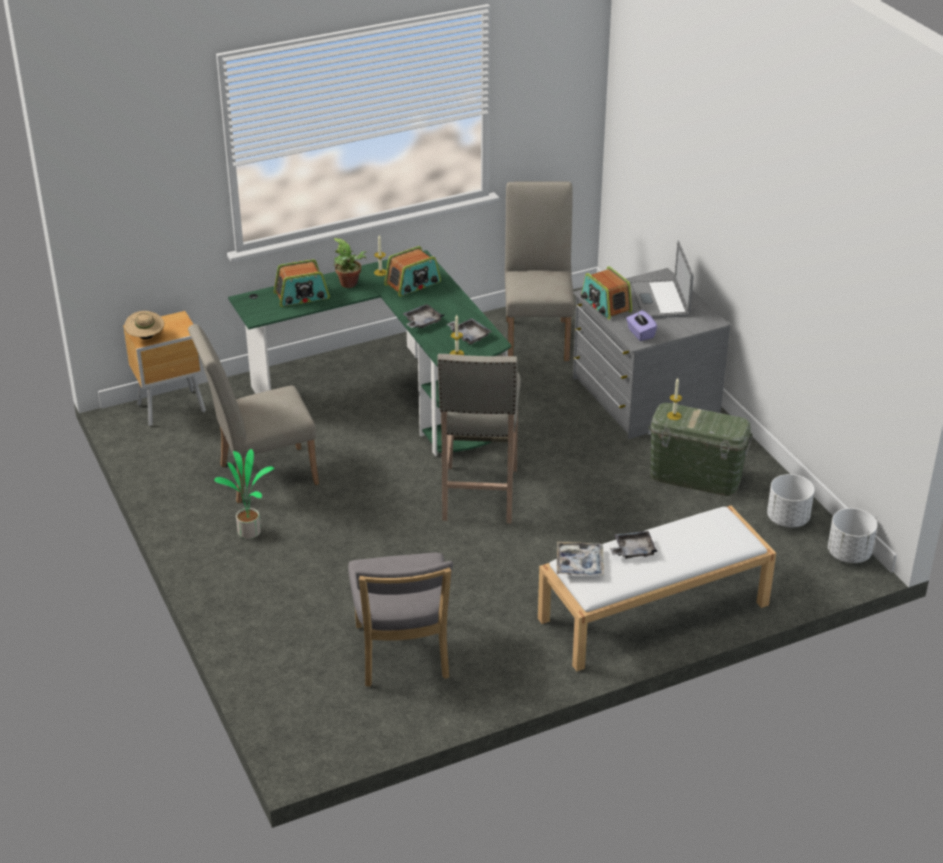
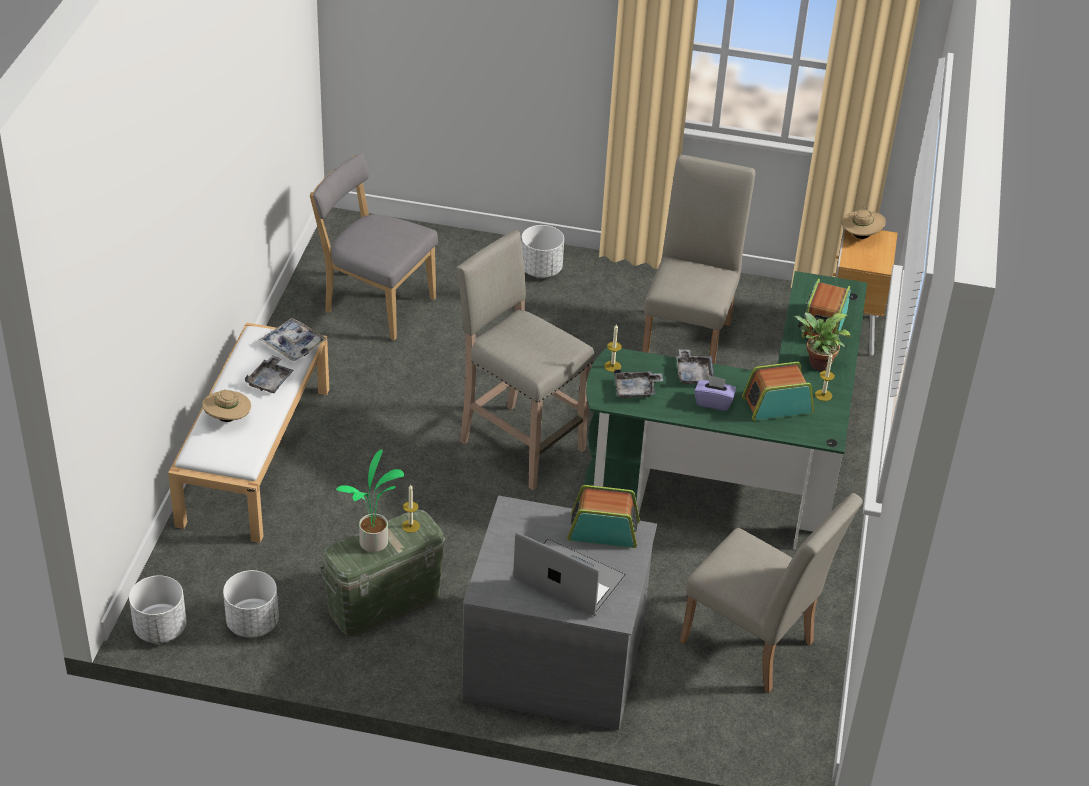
camera: 125 degrees right, 5 degrees up
potted plant [214,449,274,539] -> potted plant moved to [336,449,404,552]
radio [384,246,441,297] -> radio turned 75 degrees clockwise [742,362,814,421]
purple tissue box [626,310,657,341] -> purple tissue box moved to [694,376,736,411]
none -> beige hat [202,390,251,422]
none -> white planter [521,225,564,278]

